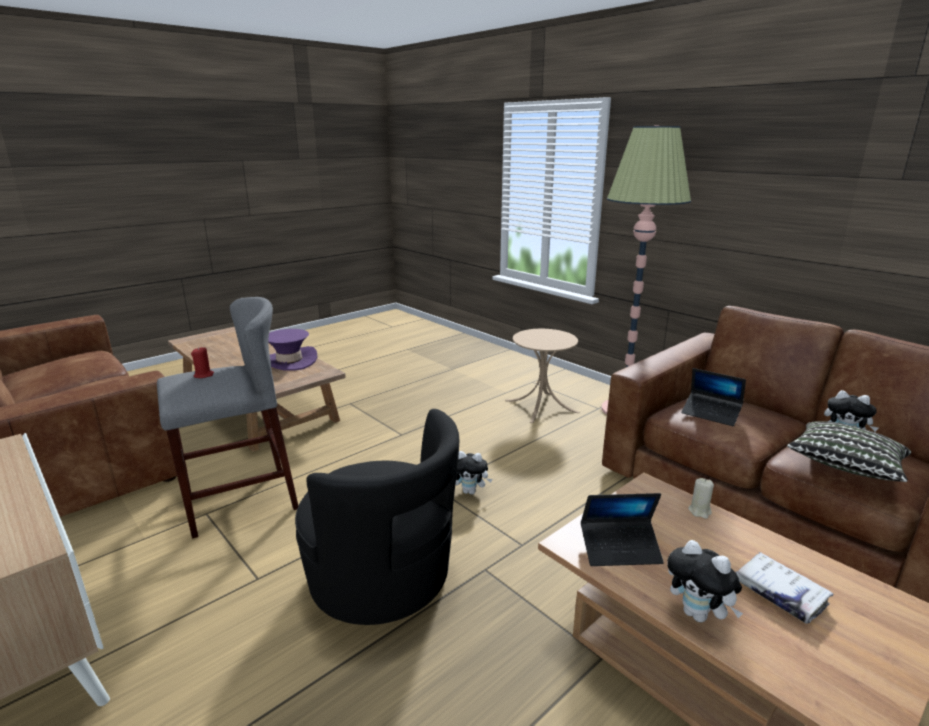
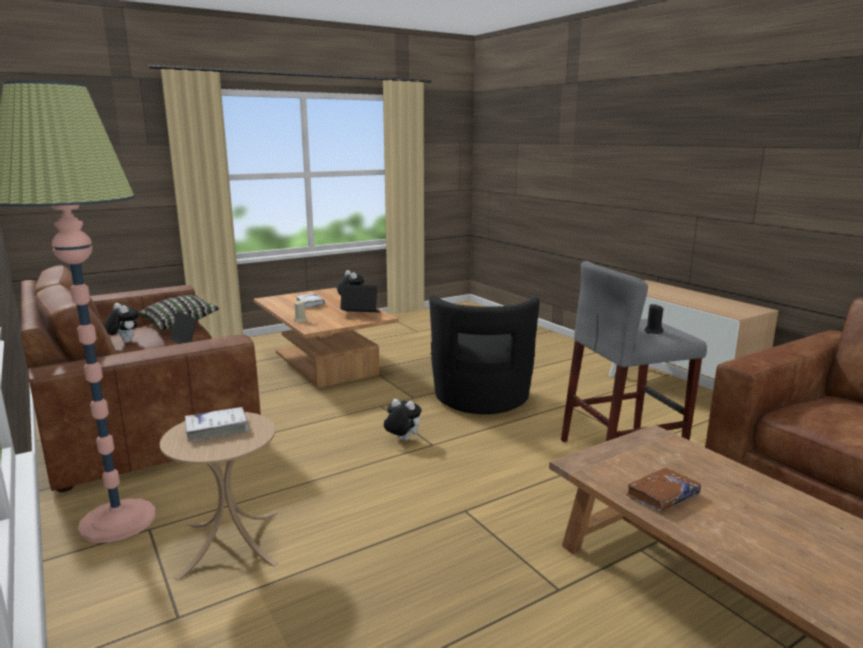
camera: 170 degrees left, 5 degrees down
red candle [191,347,214,378] -> black candle [644,304,663,334]
purple hat [268,329,318,371] -> brown book [626,468,701,511]
black armchair [295,409,459,625] -> black armchair turned 135 degrees counterclockwise [429,296,540,414]
none -> white book [185,407,249,442]

